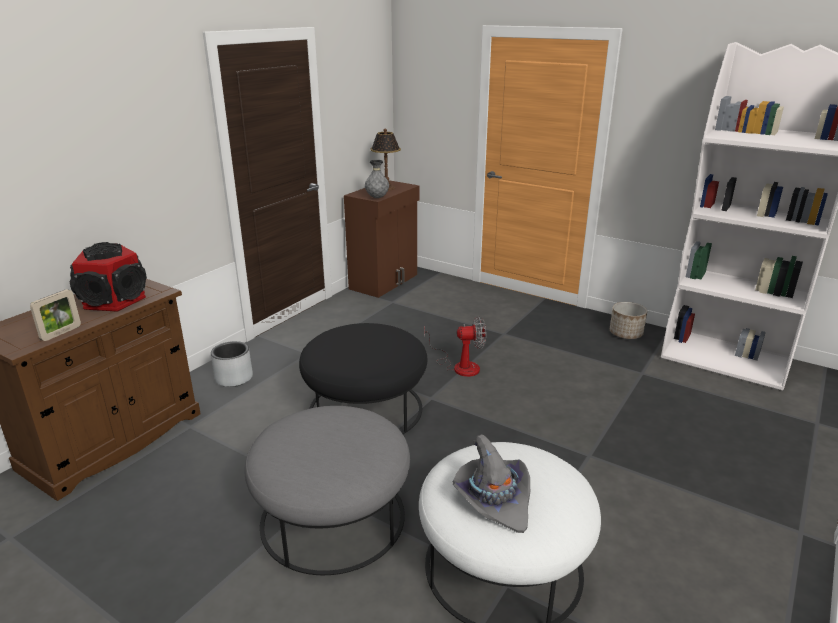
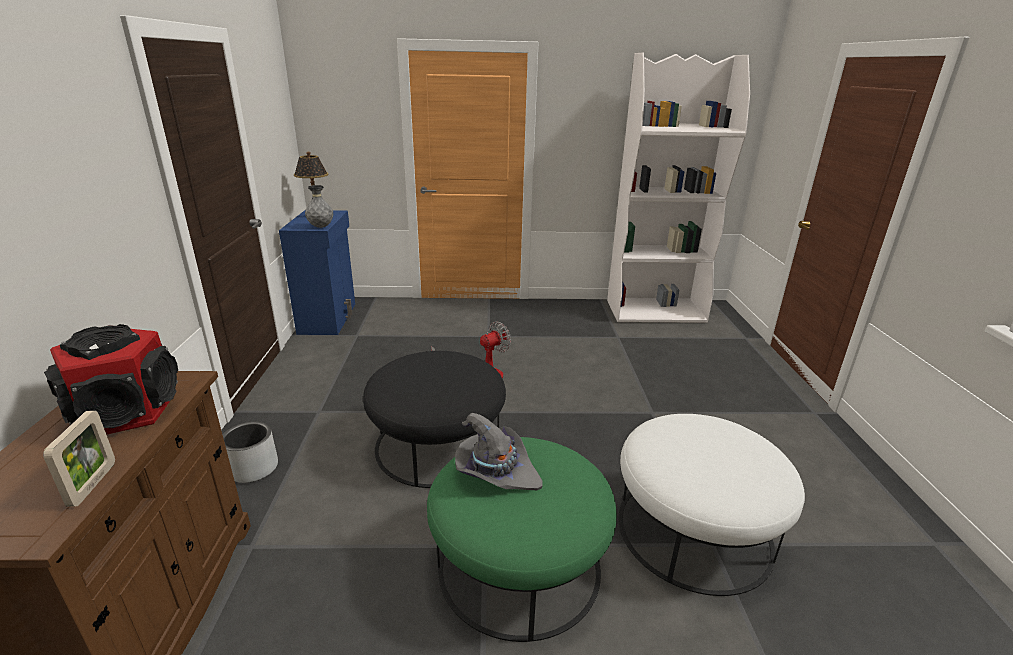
camera: 35 degrees left, 0 degrees up
grey ottoman [244,406,410,575] -> green ottoman [427,437,617,642]
brown cabinet [344,180,420,298] -> blue cabinet [279,210,355,335]
grey hat [452,434,530,533] -> grey hat moved to [455,413,543,490]
planter [610,302,647,339] -> none

